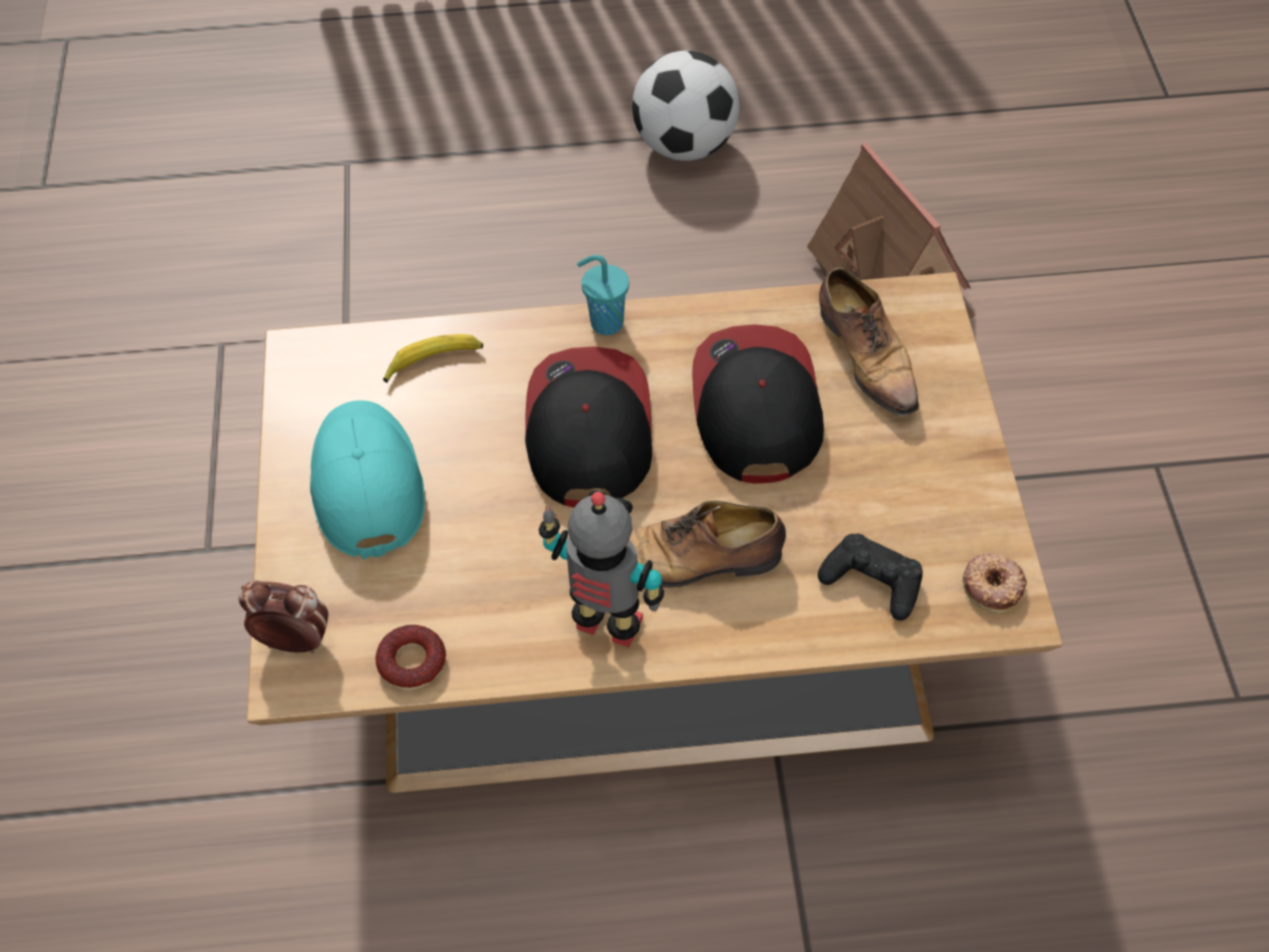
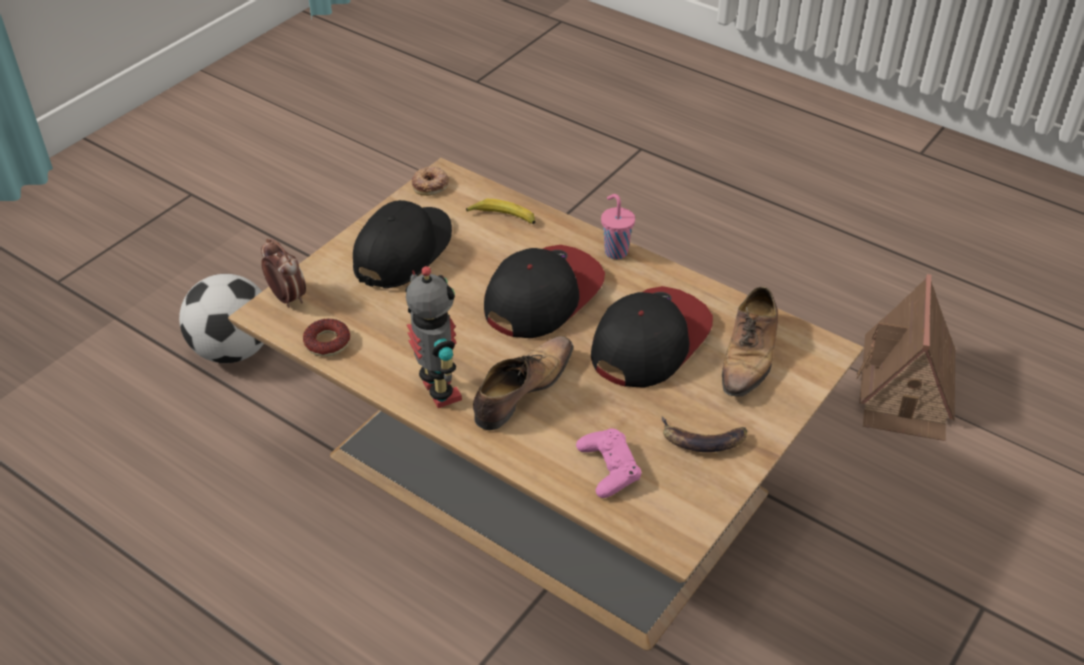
camera: 40 degrees right, 10 degrees down
turquoise cap [310,400,425,560] -> black cap [353,200,452,288]
turquoise cup [577,255,629,335] -> pink cup [601,194,635,259]
shoe [629,501,786,588] -> shoe turned 90 degrees clockwise [473,336,573,430]
football [632,51,740,161] -> football moved to [179,274,264,363]
black game controller [818,533,923,621] -> pink game controller [576,428,642,498]
donut [962,553,1027,614] -> donut moved to [412,167,449,196]
none -> banana [662,417,747,452]

